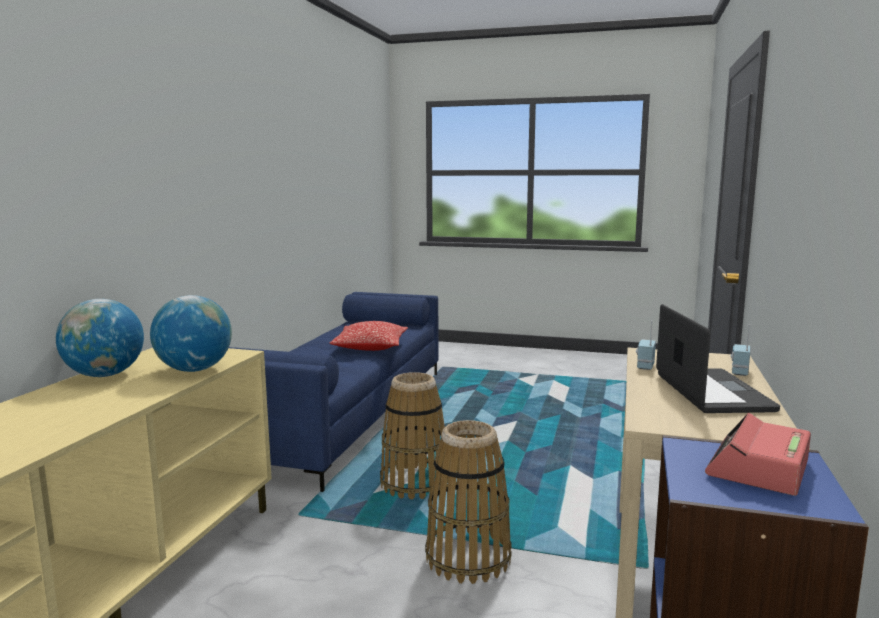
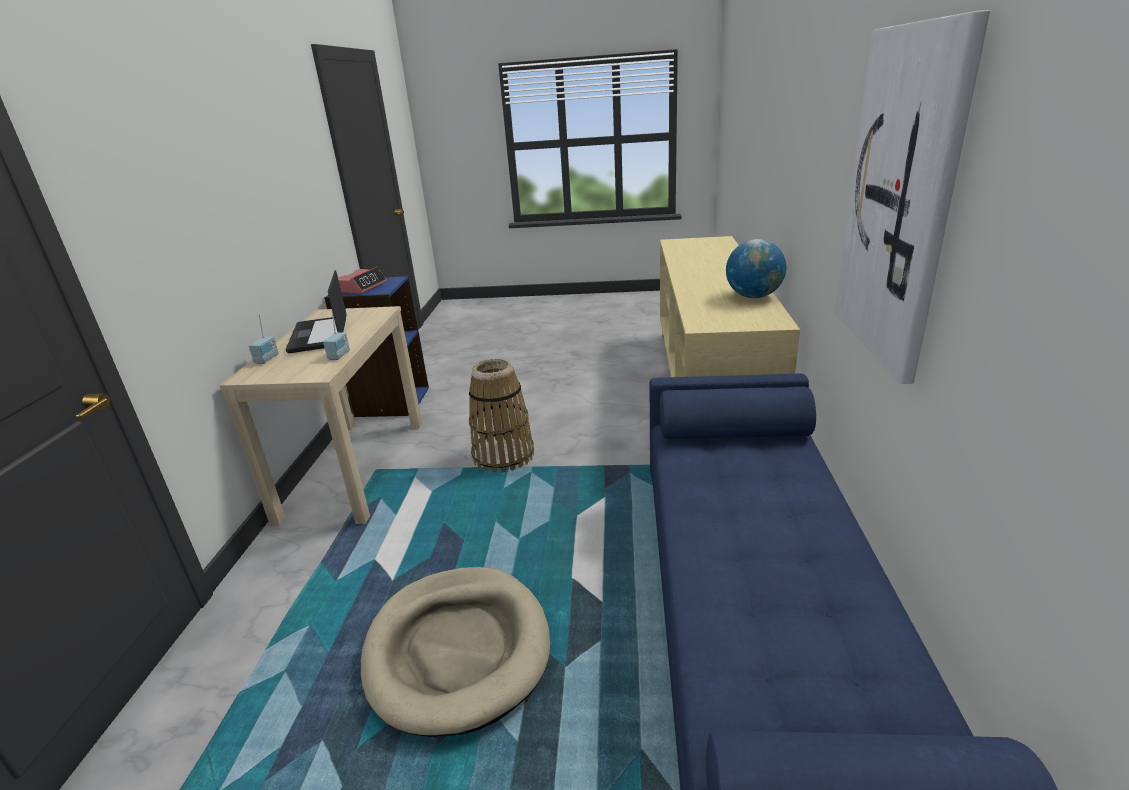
camera: 170 degrees right, 15 degrees up
globe [150,295,232,372] -> none
pillow [330,321,408,351] -> none
basket [380,372,448,499] -> none
none -> beige dog bed [361,567,550,737]
none -> picture [835,10,991,384]

